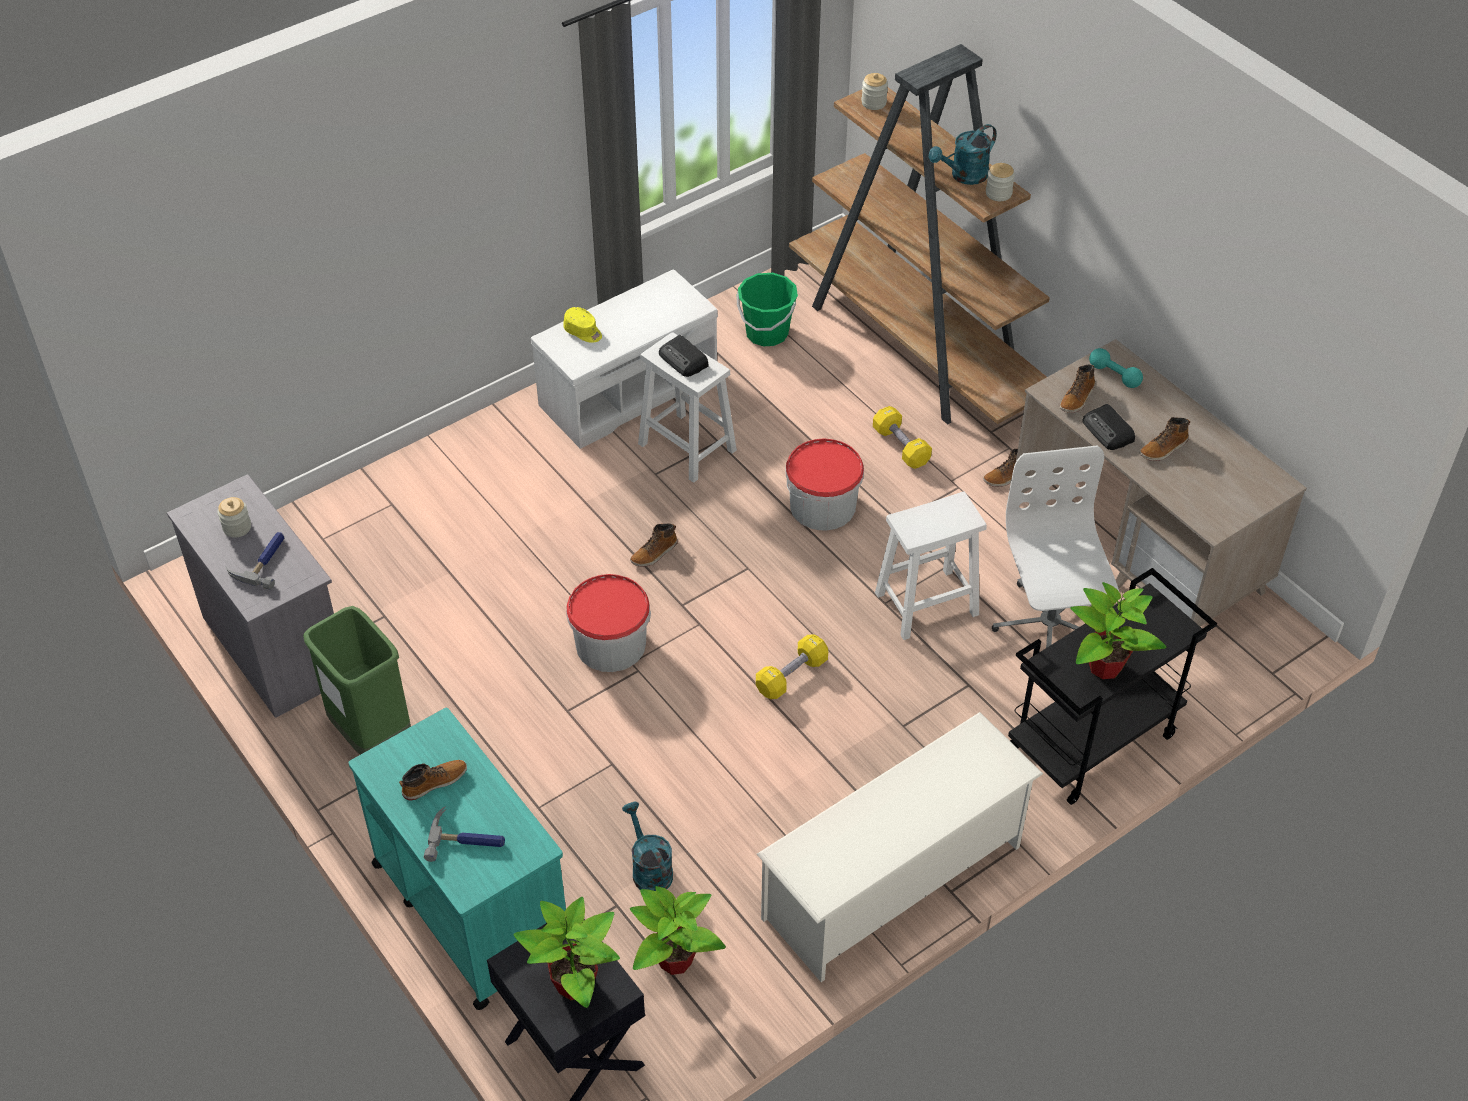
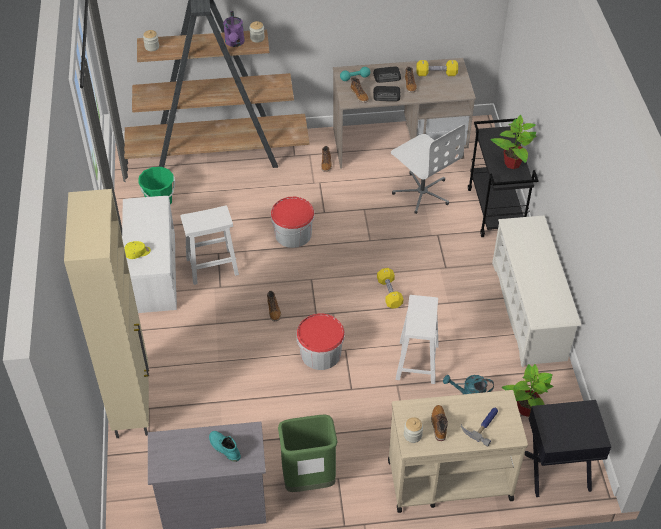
camera: 60 degrees left, 0 degrees up
jar [218,497,251,538] -> jar moved to [404,417,423,443]
hammer [226,532,284,590] -> turquoise boot [209,431,241,462]
turquoise cart [348,708,566,1010] -> beige cart [388,390,528,513]
potted plant [514,897,620,1008] -> none
radio [659,335,708,377] -> radio moved to [373,66,401,83]
yellow dumbbell [873,406,932,469] -> yellow dumbbell moved to [416,60,458,76]
white stool [875,492,987,640] -> white stool moved to [396,295,439,384]
turquoise watering can [929,124,997,185] -> purple watering can [223,11,245,47]
white office chair [992,446,1119,648] -> white office chair turned 150 degrees counterclockwise [391,124,465,214]
none -> beige cabinet [64,189,149,439]

